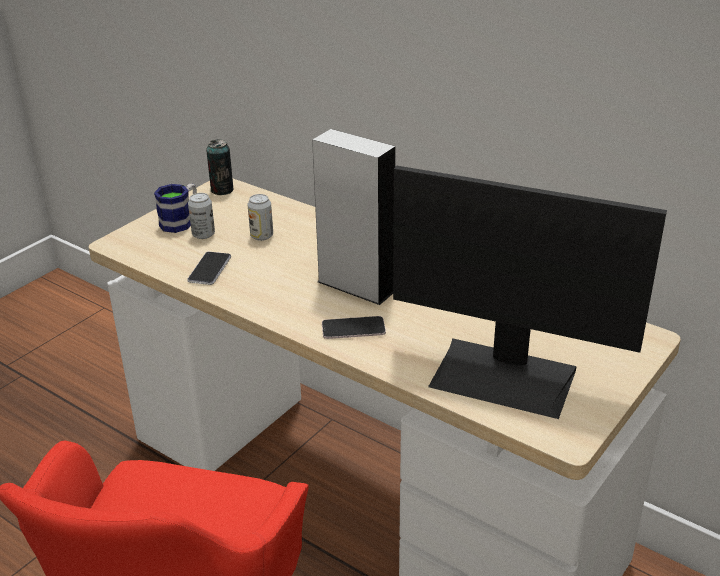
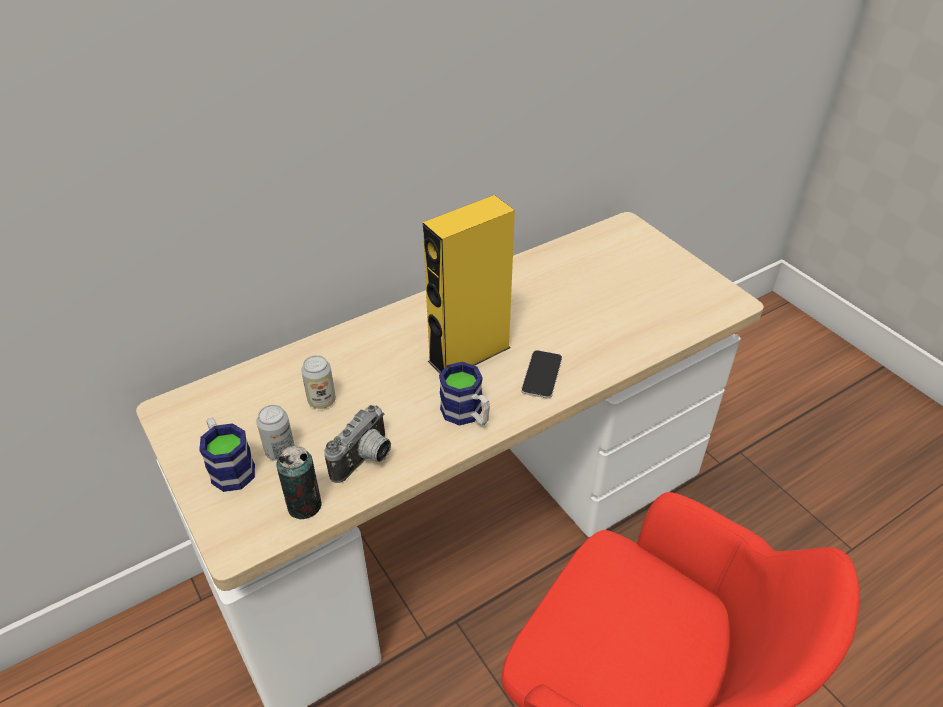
camera: 70 degrees left, 10 degrees up
phone [187,252,231,285] -> camera [324,405,391,483]
can [206,139,234,195] -> can moved to [276,446,322,519]
grey speaker [312,129,396,305] -> yellow speaker [423,195,515,374]
monitor [393,166,667,419] -> none
none -> mug [439,362,490,426]

